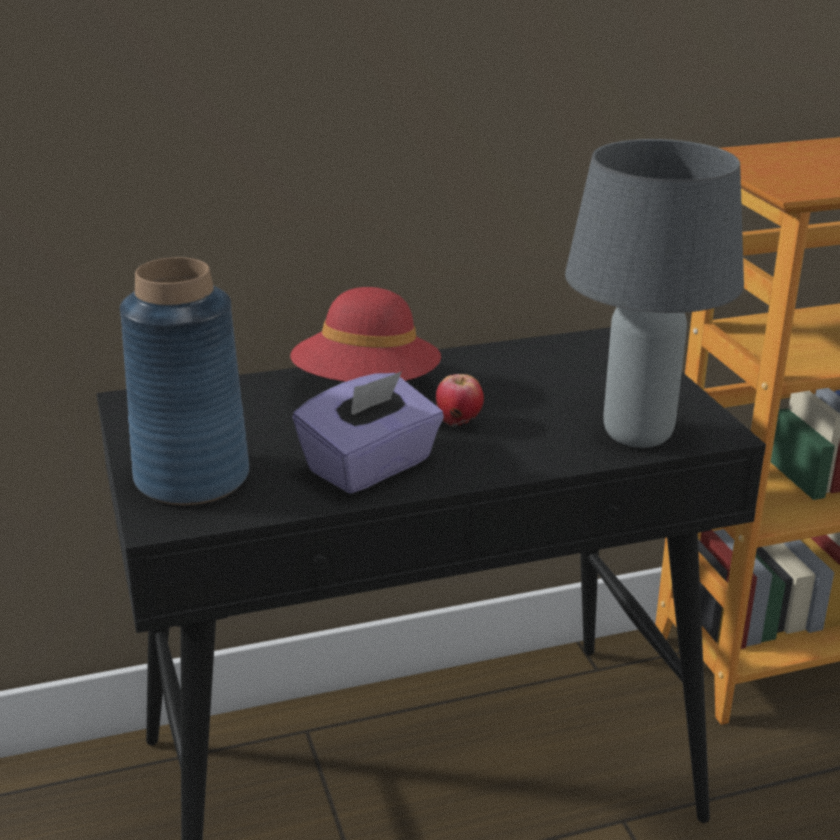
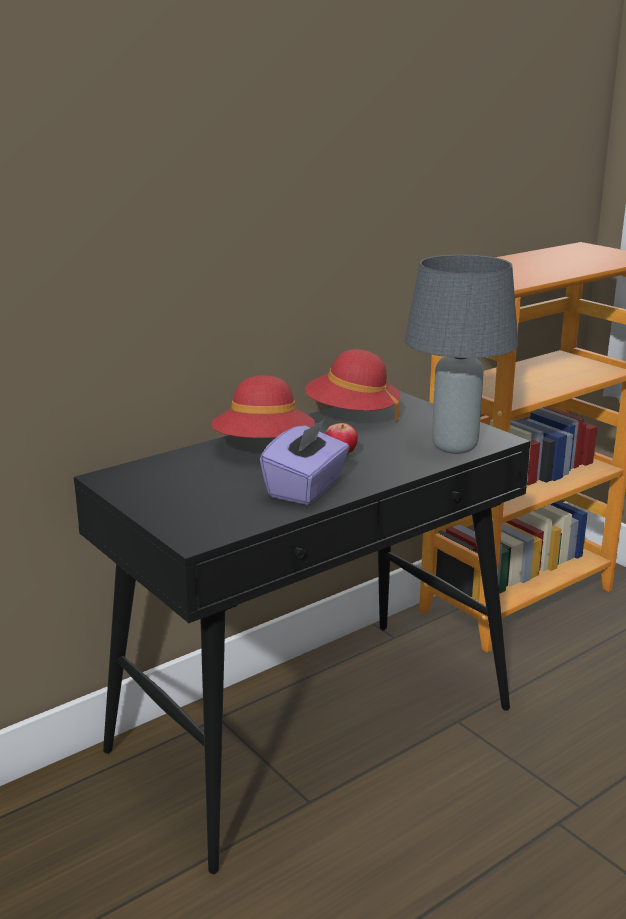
camera: 20 degrees left, 5 degrees down
blue vase [120,257,249,505] -> none
none -> red hat [305,349,401,422]

